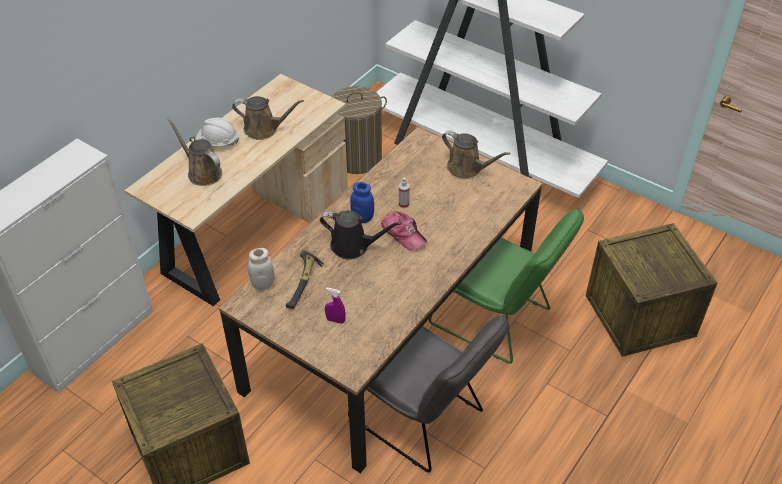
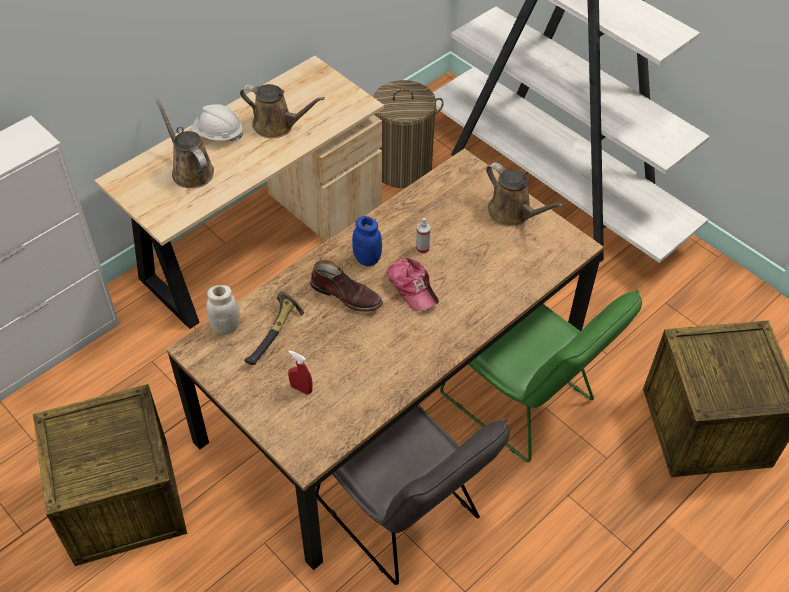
camera: 10 degrees right, 5 degrees up
black watering can [320,211,401,259] -> brown boot [310,260,383,312]
purple spray bottle [325,287,346,324] -> red spray bottle [288,350,313,394]

